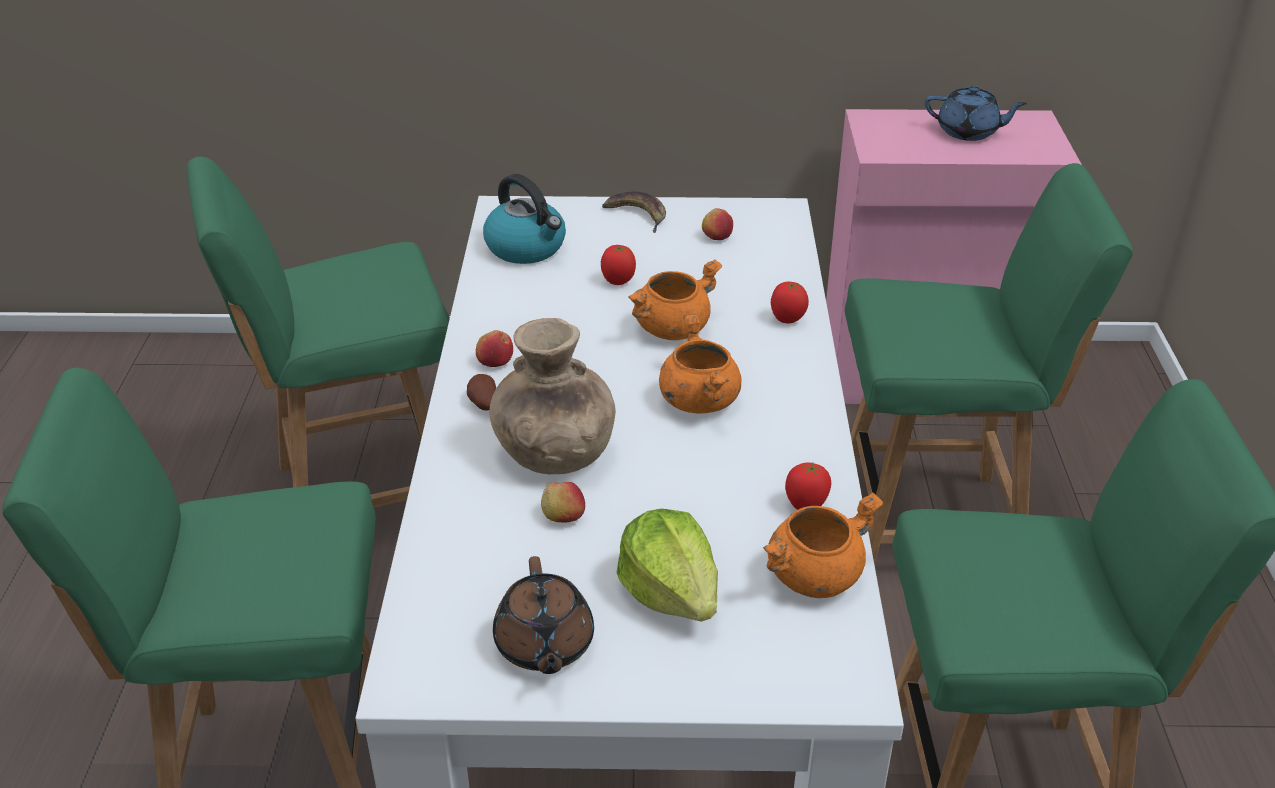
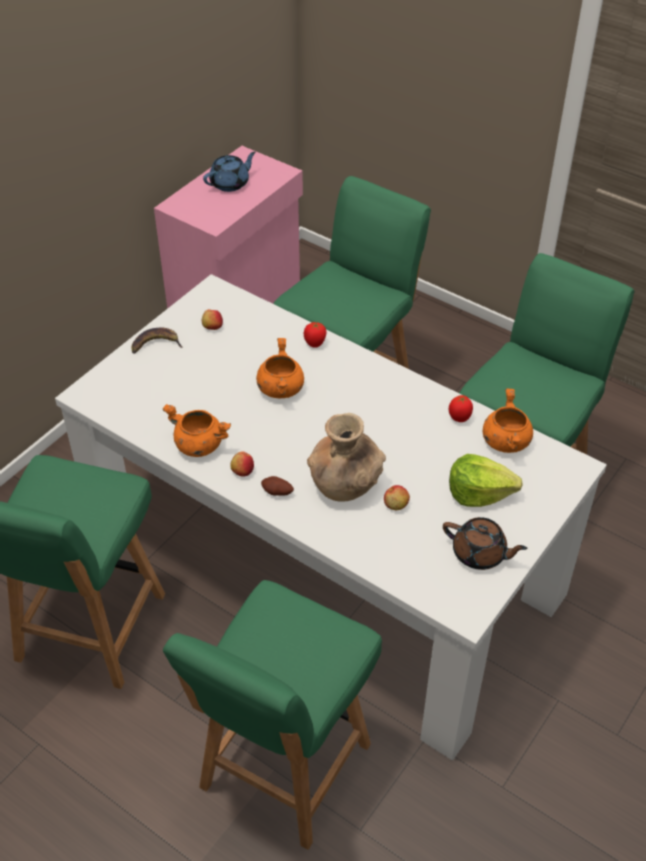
camera: 55 degrees left, 10 degrees up
kettle [483,174,566,264] -> none
tomato [601,245,636,285] -> none
orange cooking pot [659,315,742,414] -> orange cooking pot moved to [163,404,231,457]

